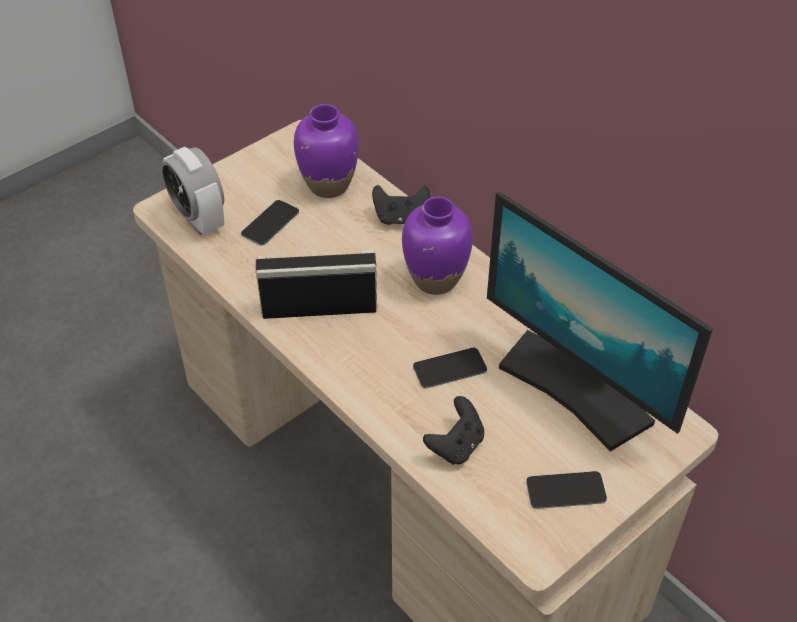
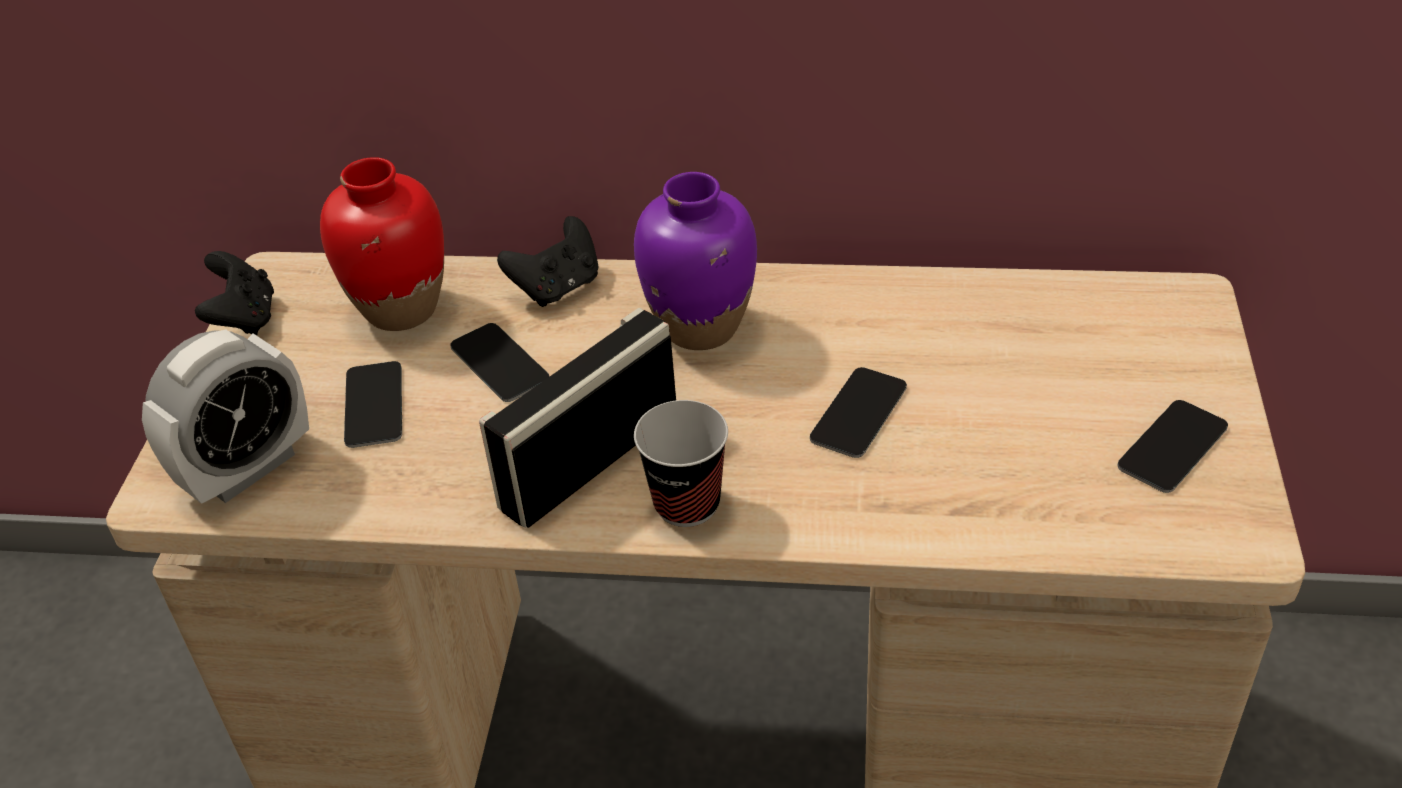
camera: 40 degrees left, 5 degrees down
alarm clock [161,147,224,235] -> alarm clock turned 60 degrees counterclockwise [142,330,309,504]
purple vase [294,104,359,198] -> red vase [320,157,444,331]
black game controller [423,396,484,465] -> black game controller moved to [195,251,274,335]
monitor [487,192,713,452] -> none
none -> phone [450,323,549,402]
none -> cup [634,400,728,527]

